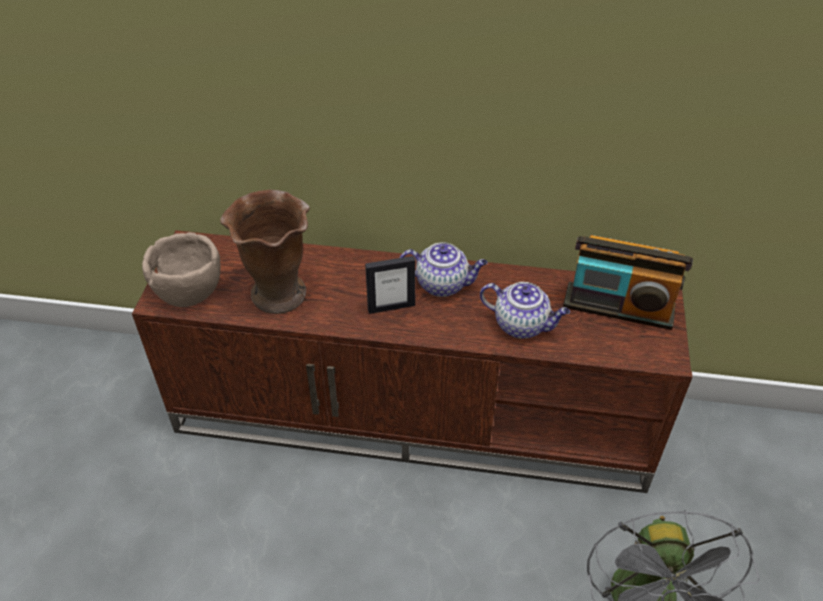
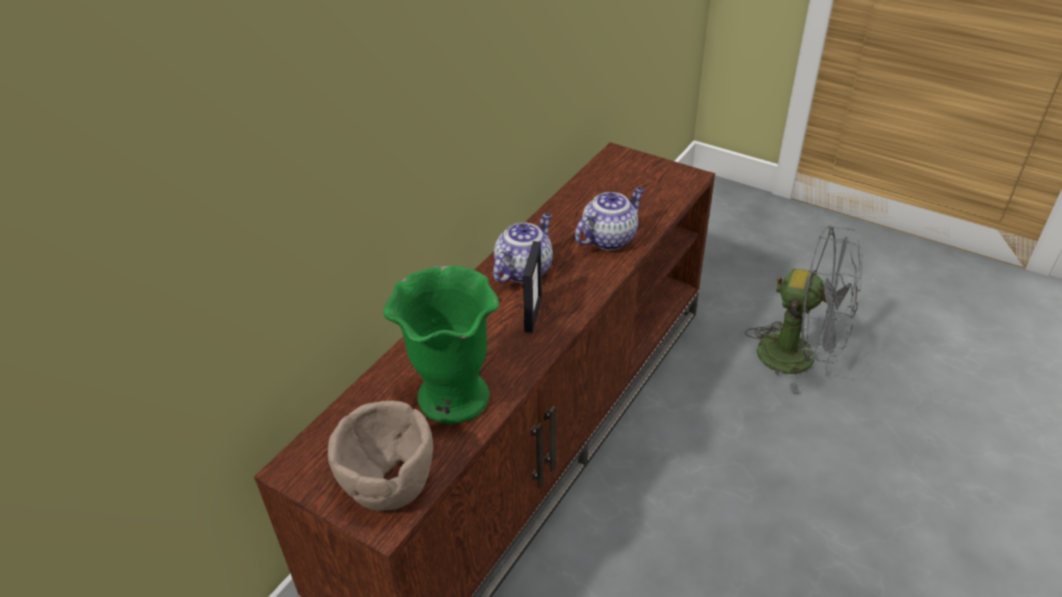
camera: 65 degrees left, 5 degrees down
brown vase [220,190,310,314] -> green vase [384,266,499,424]
radio [563,235,693,330] -> none

